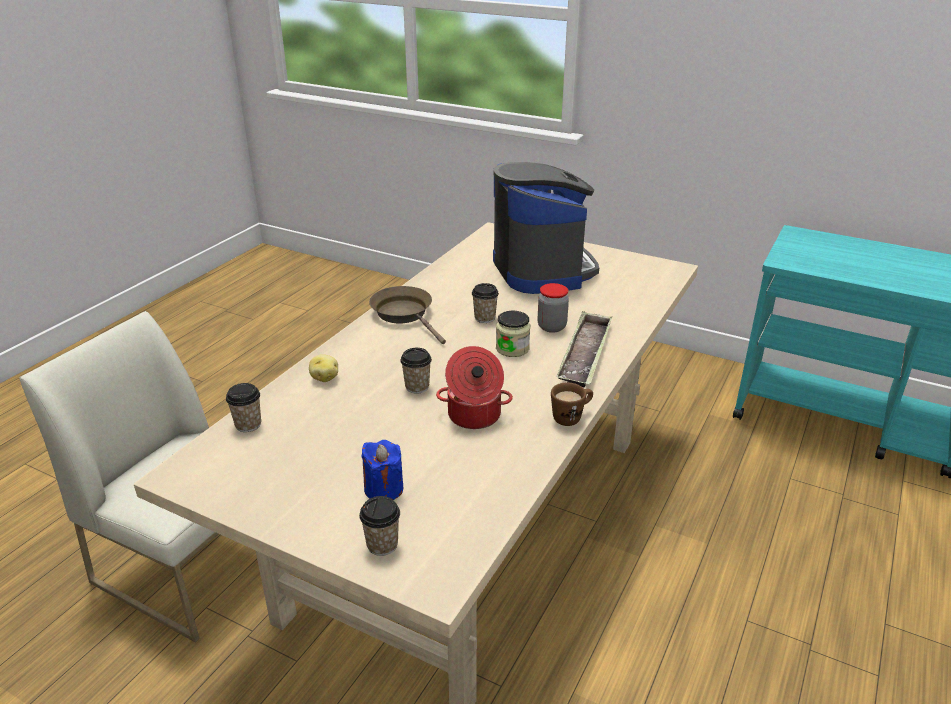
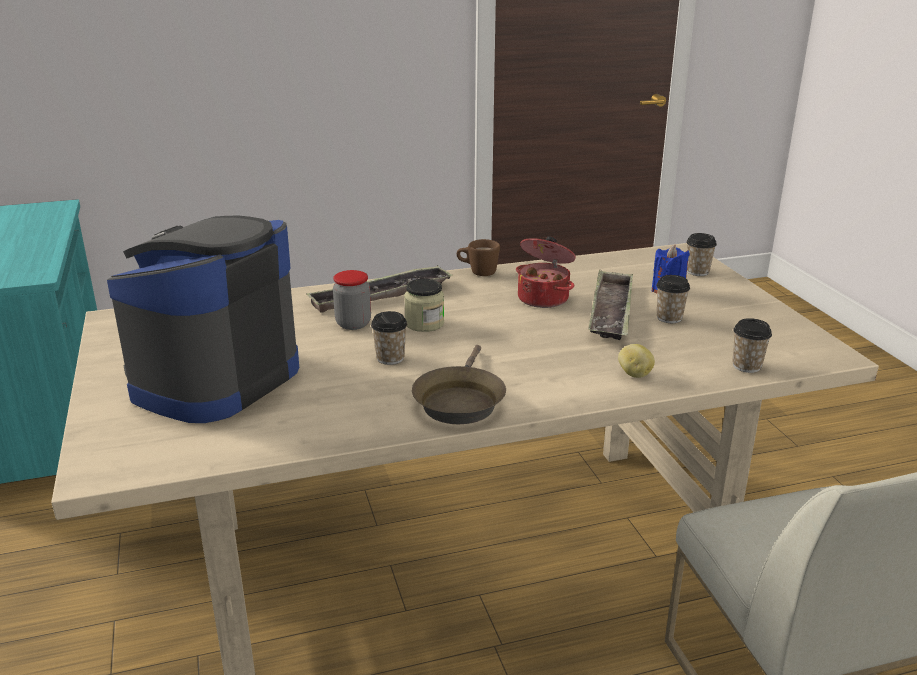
camera: 135 degrees left, 5 degrees down
cup [400,348,432,394] -> cup moved to [656,275,690,323]
none -> tray [588,270,633,340]

